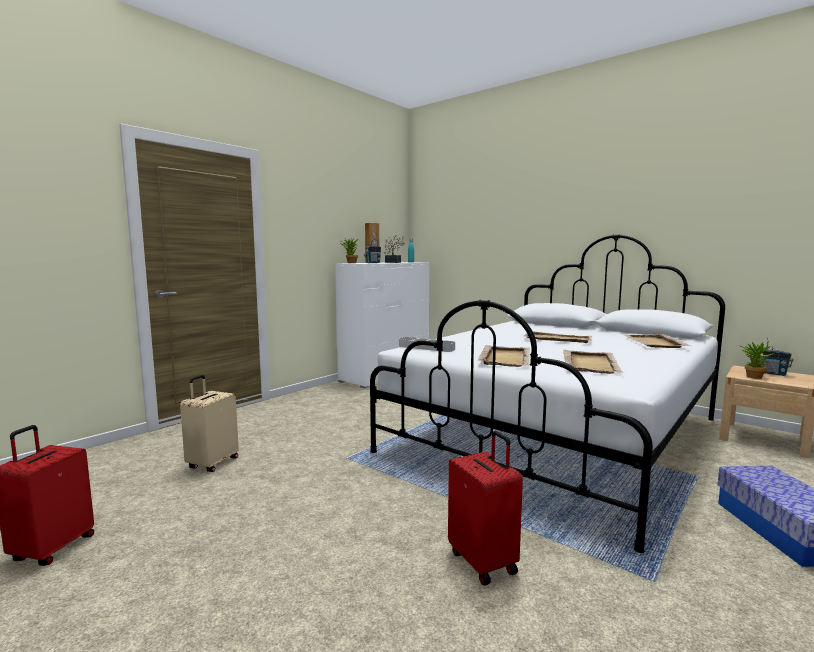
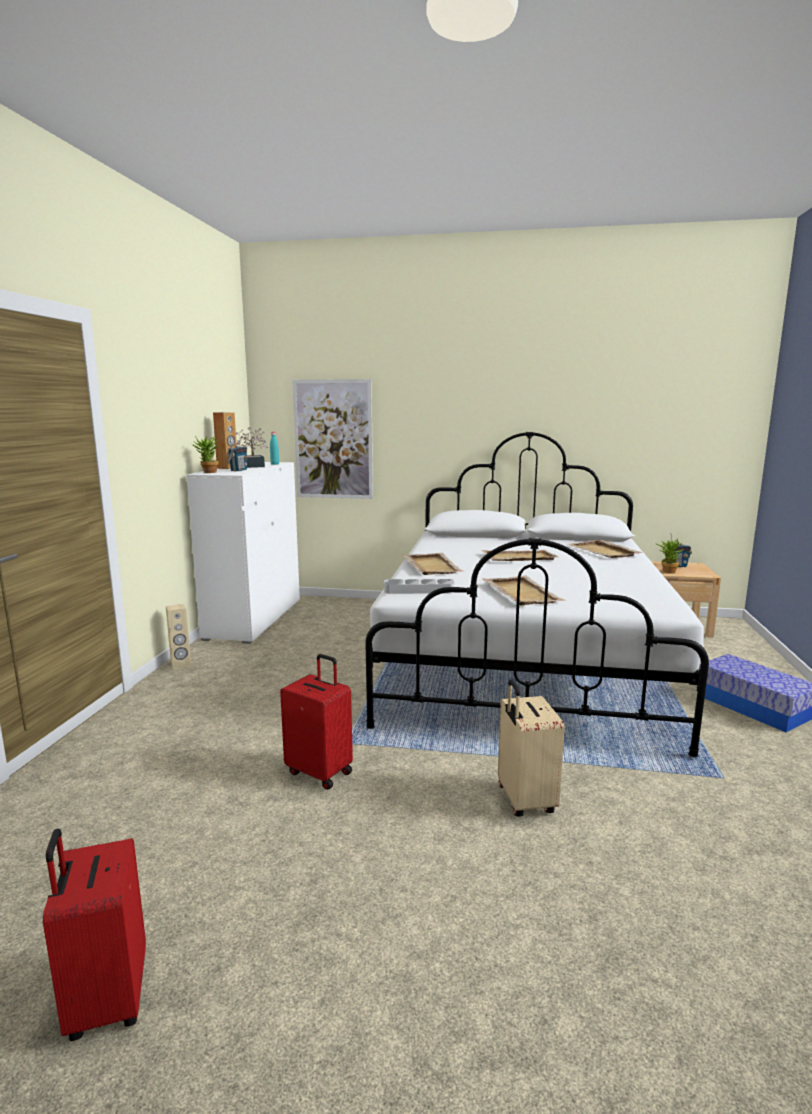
camera: 30 degrees left, 5 degrees up
beige suitcase [180,375,239,472] -> beige suitcase moved to [498,680,565,816]
red suitcase [448,431,523,586] -> red suitcase moved to [280,654,353,790]
beige tray [563,350,624,374] -> beige tray moved to [402,553,464,575]
none -> beige speaker [166,604,191,670]
none -> picture [292,379,373,499]

